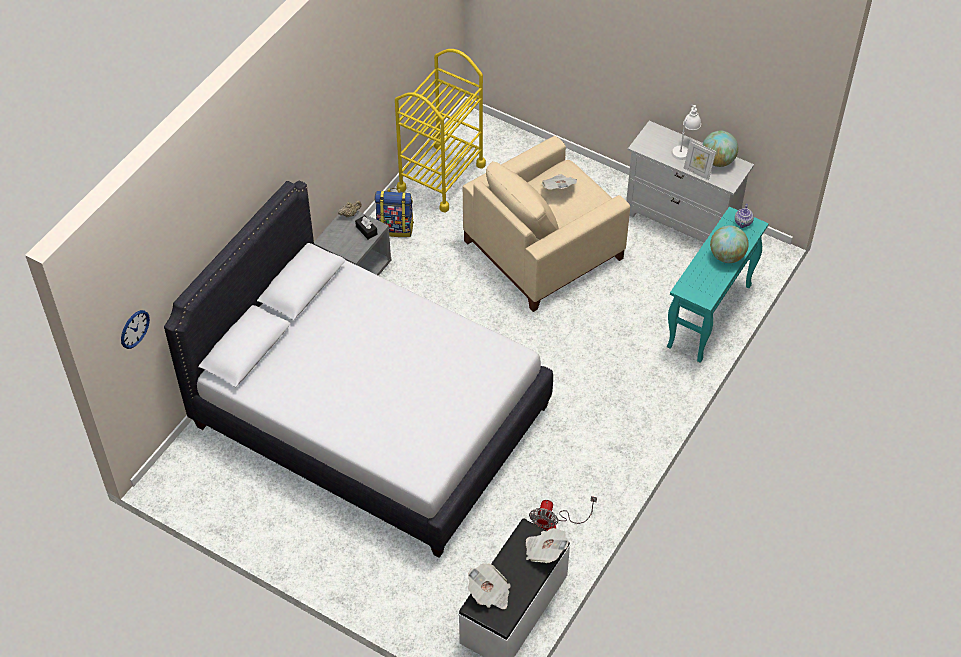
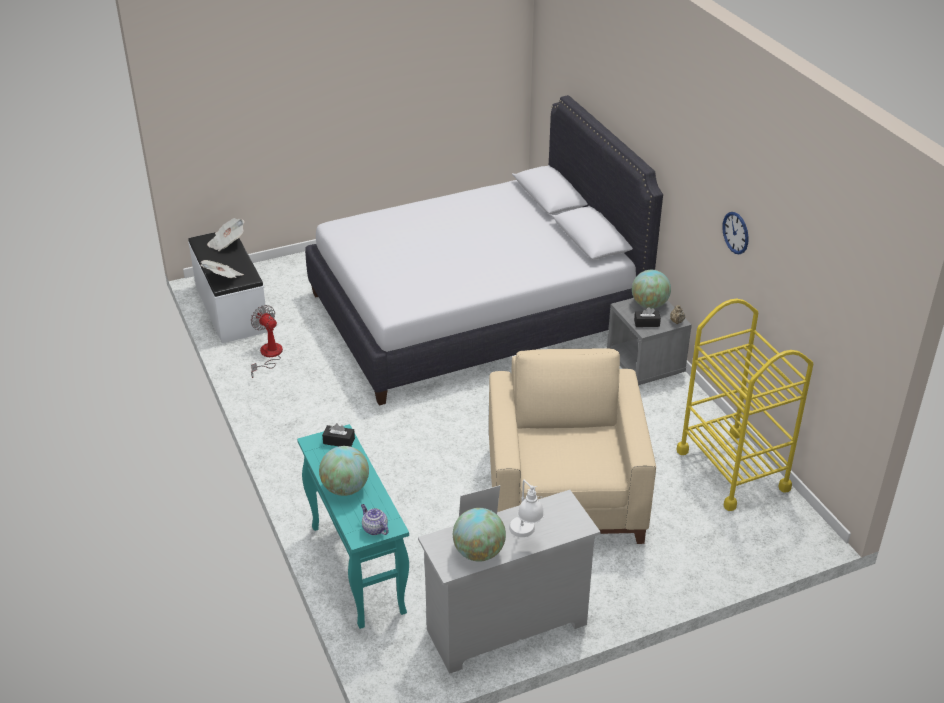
camera: 125 degrees right, 15 degrees down
wall clock [121,310,150,349] -> wall clock moved to [722,212,749,254]
backpack [375,188,414,237] -> none
newspaper [542,174,577,190] -> none
none -> black tissue box [322,423,355,447]
none -> globe [632,270,671,309]

